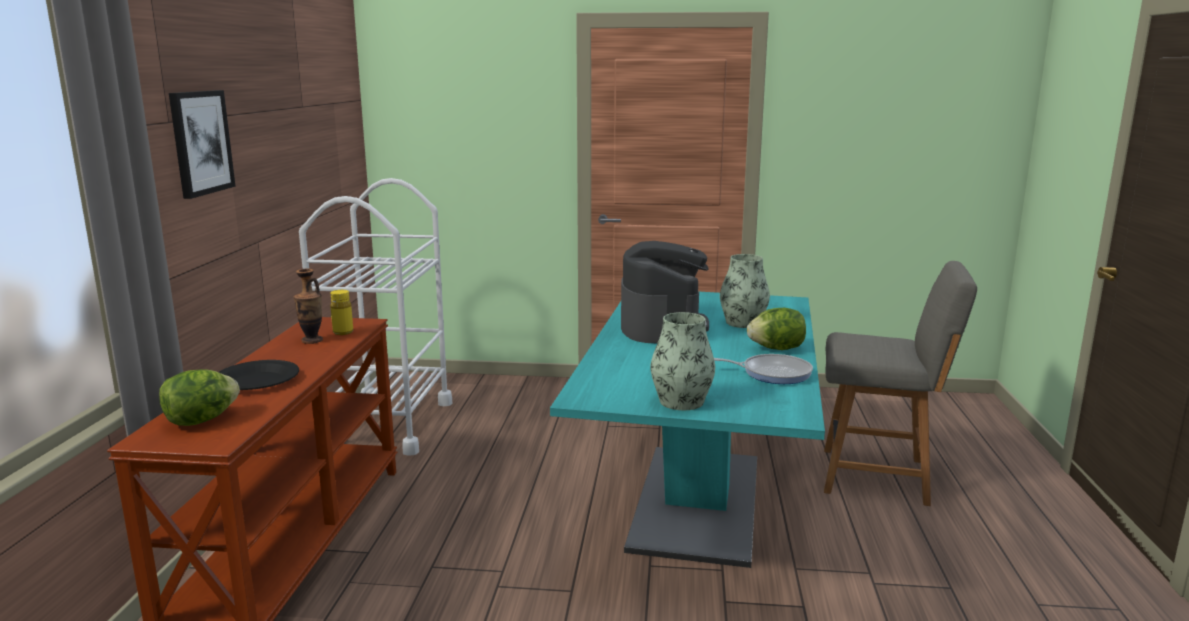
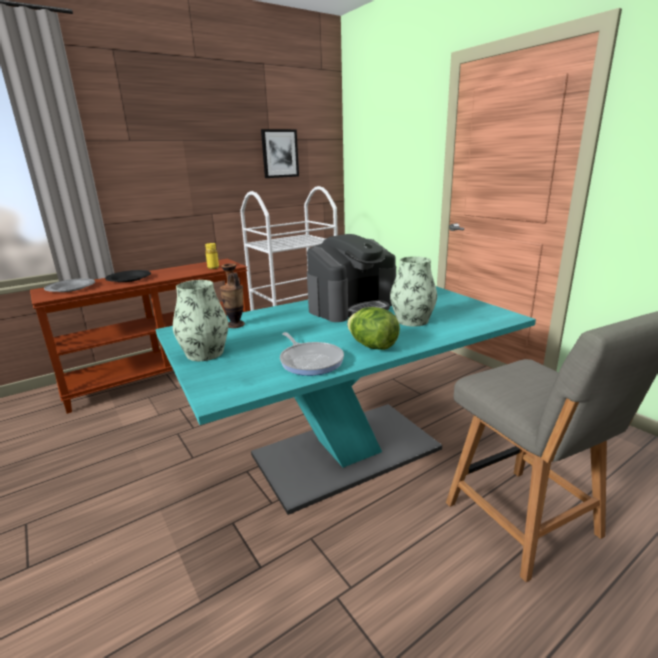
camera: 50 degrees right, 5 degrees up
lettuce [159,369,240,426] -> grey plate [44,278,95,292]
picture [169,90,236,199] -> picture moved to [261,129,299,178]
vase [294,268,323,344] -> vase moved to [220,263,245,328]

